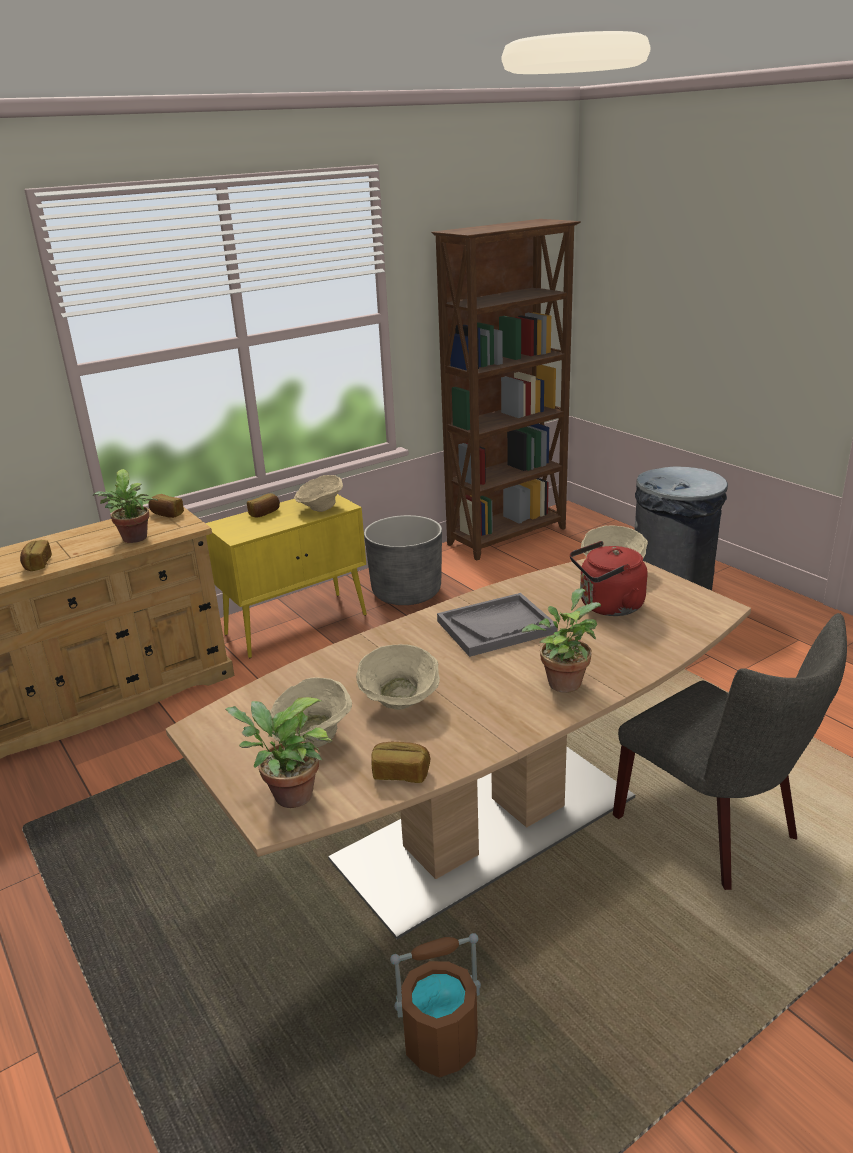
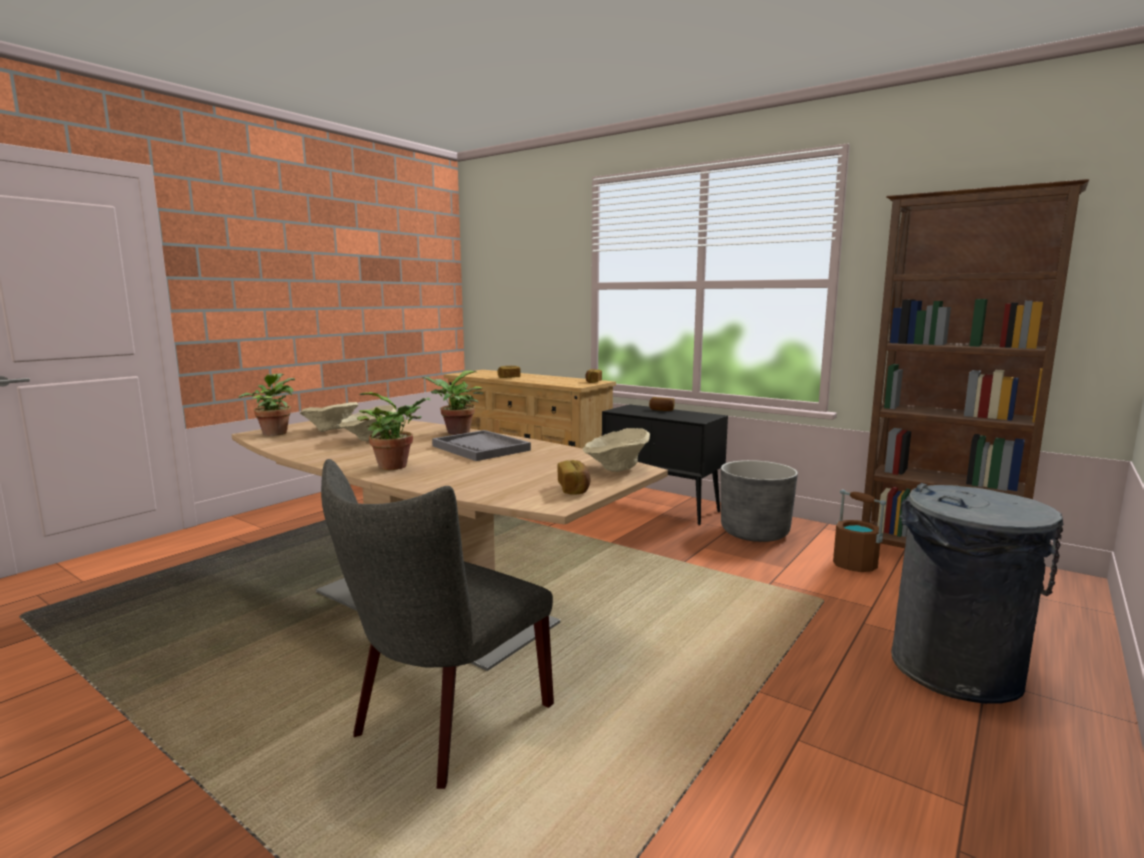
camera: 70 degrees right, 15 degrees down
potted plant [93,469,158,543] -> potted plant moved to [422,371,484,435]
yellow cabinet [205,494,367,658] -> black cabinet [602,404,728,525]
beige bowl [294,475,343,512] -> none
bread [371,742,430,783] -> bread moved to [558,460,591,495]
brown bucket [390,933,481,1078] -> brown bucket moved to [833,489,886,572]
red kettle [570,541,647,616] -> none

